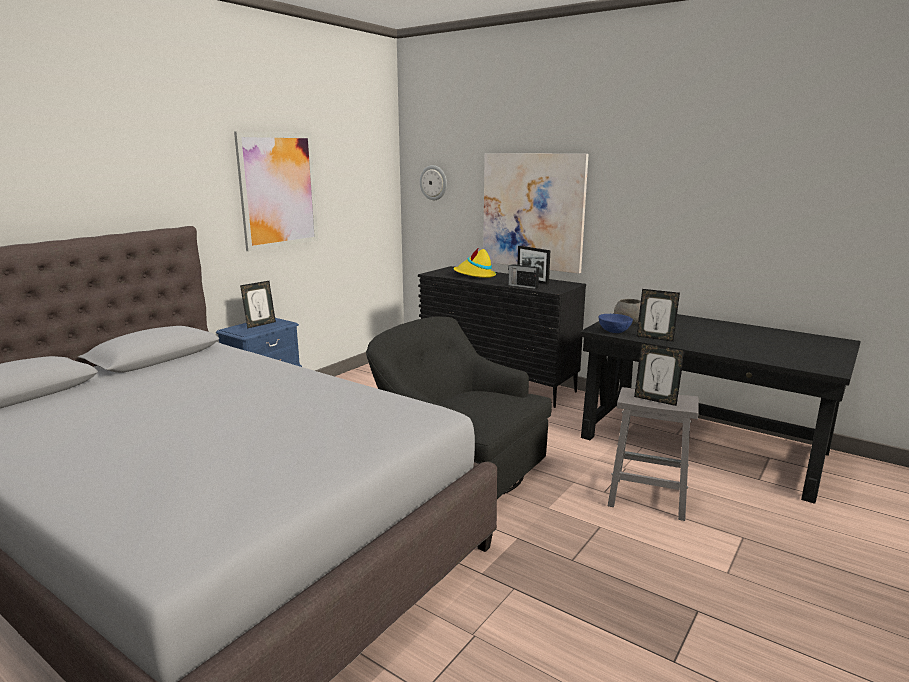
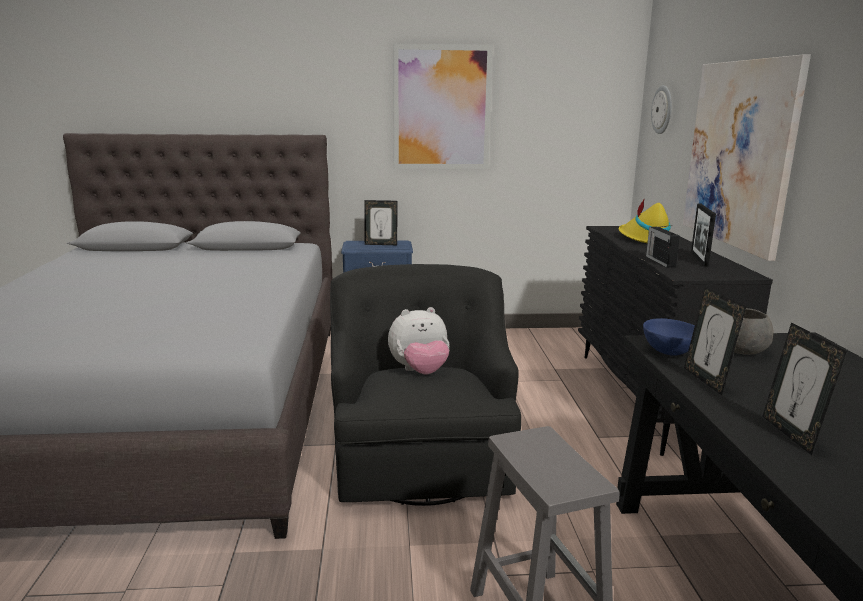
camera: 50 degrees right, 0 degrees up
picture frame [634,342,685,406] -> picture frame moved to [762,322,847,455]
none -> plush toy [388,307,450,374]

